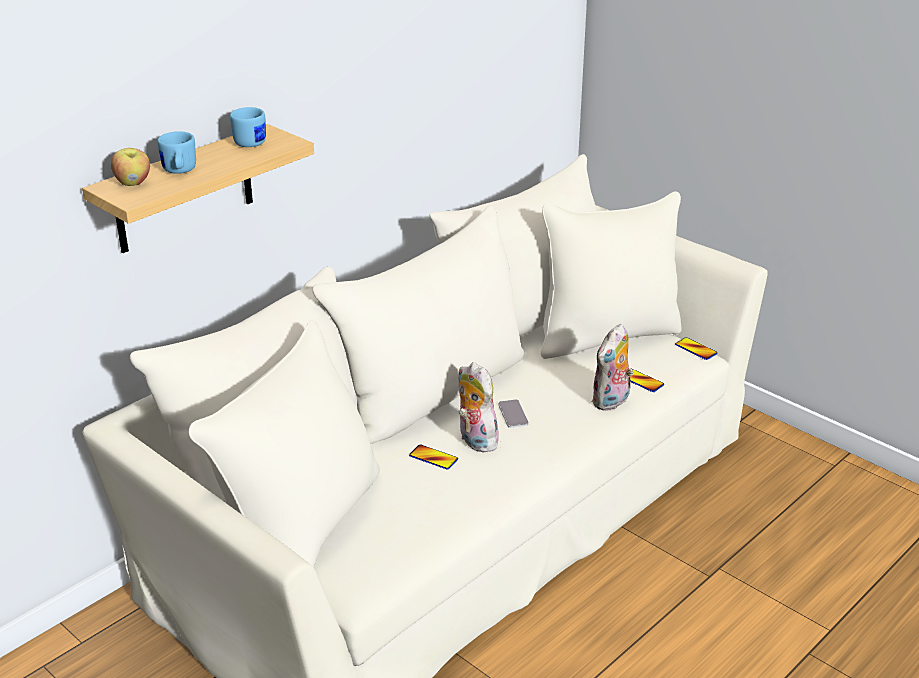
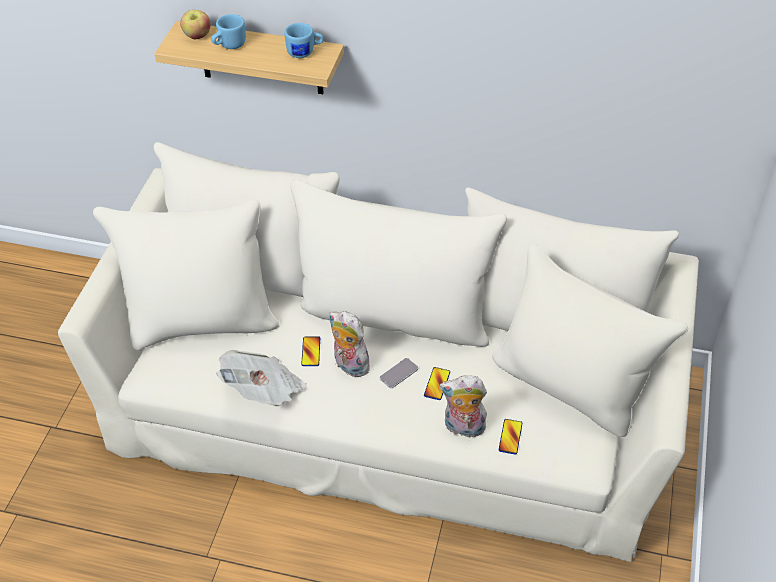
camera: 60 degrees right, 15 degrees up
plush toy [458,362,498,453] -> plush toy turned 75 degrees counterclockwise [329,311,370,377]
phone [675,337,717,360] -> phone moved to [424,367,450,400]
none -> newspaper [216,350,307,407]

